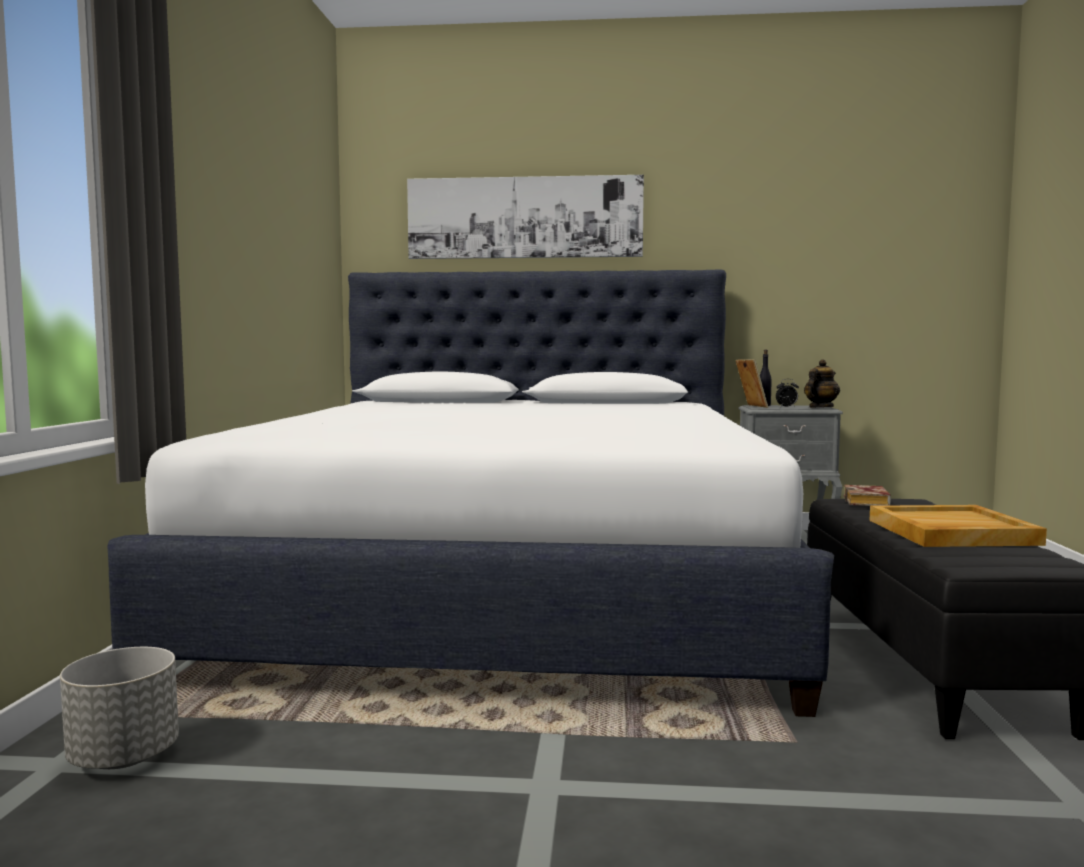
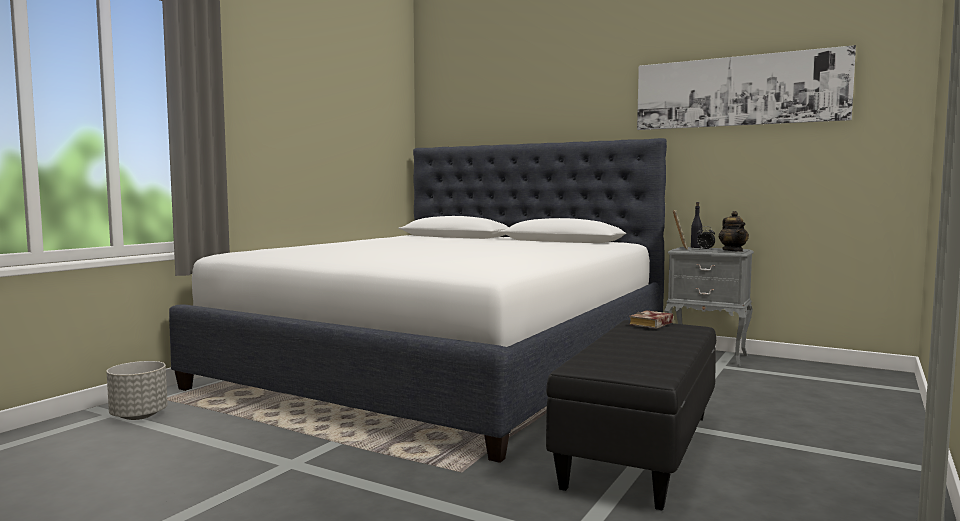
camera: 25 degrees right, 0 degrees up
picture [407,175,644,259] -> picture moved to [637,45,856,130]
teapot [804,360,840,408] -> teapot turned 105 degrees clockwise [718,211,749,252]
beige tray [869,505,1047,547] -> none

